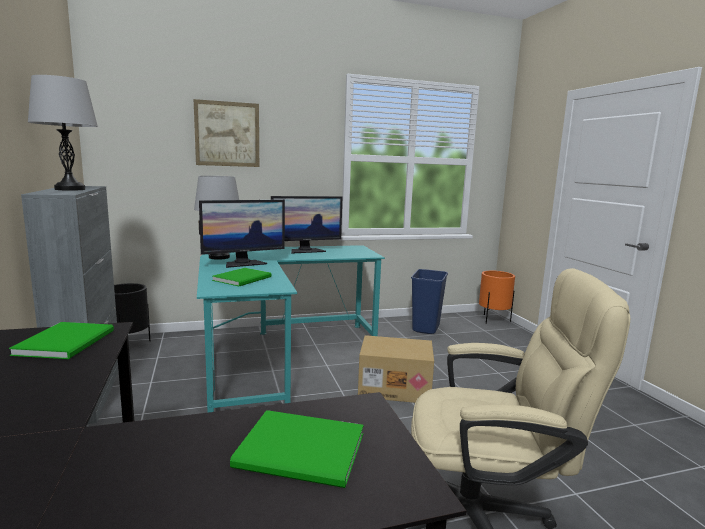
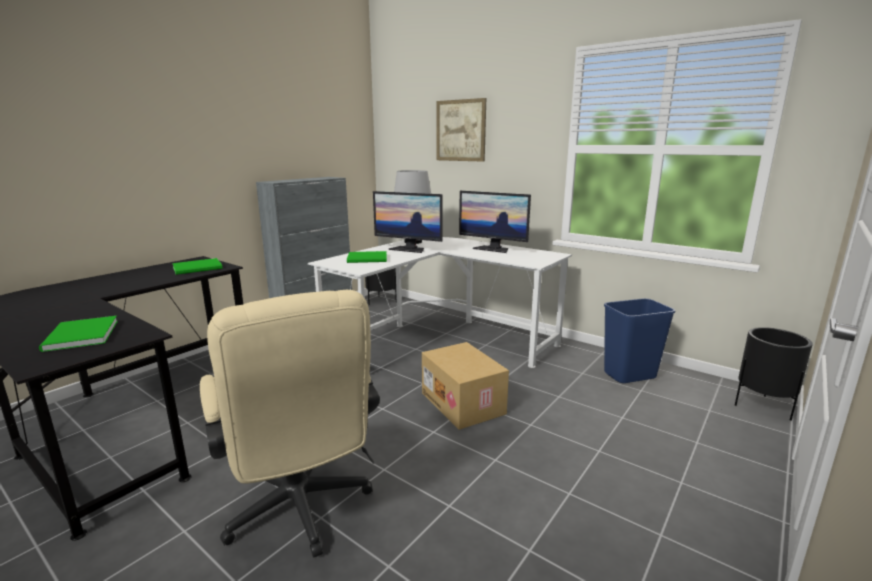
camera: 55 degrees right, 5 degrees up
grey table lamp [28,75,98,191] -> none
turquoise desk [197,245,385,412] -> white desk [308,237,572,368]
orange planter [479,271,515,324] -> black planter [735,327,813,421]

